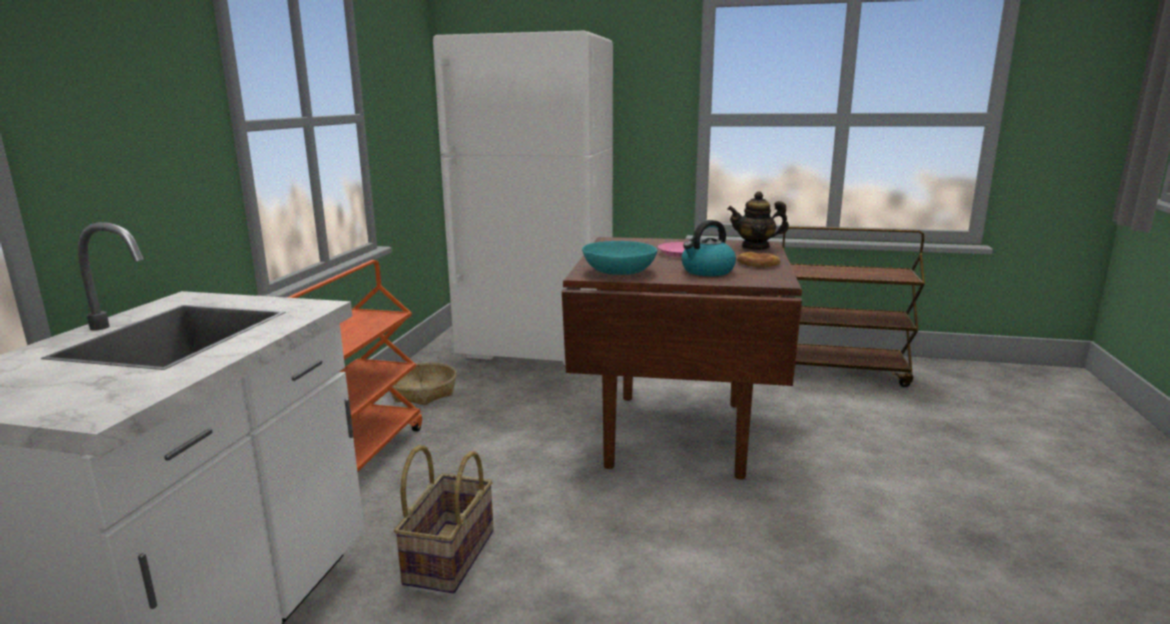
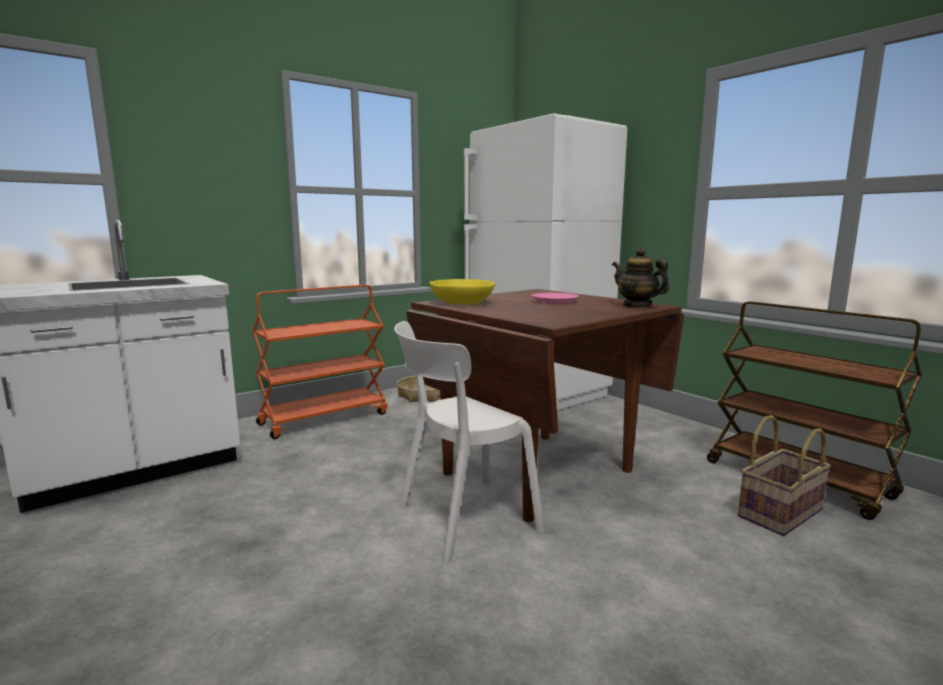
camera: 40 degrees right, 5 degrees down
basket [394,445,494,593] -> basket moved to [738,415,831,536]
turquoise bowl [582,241,657,275] -> yellow bowl [430,279,495,305]
kettle [681,220,736,276] -> none
bread [737,252,781,268] -> none
none -> white chair [394,321,544,564]

